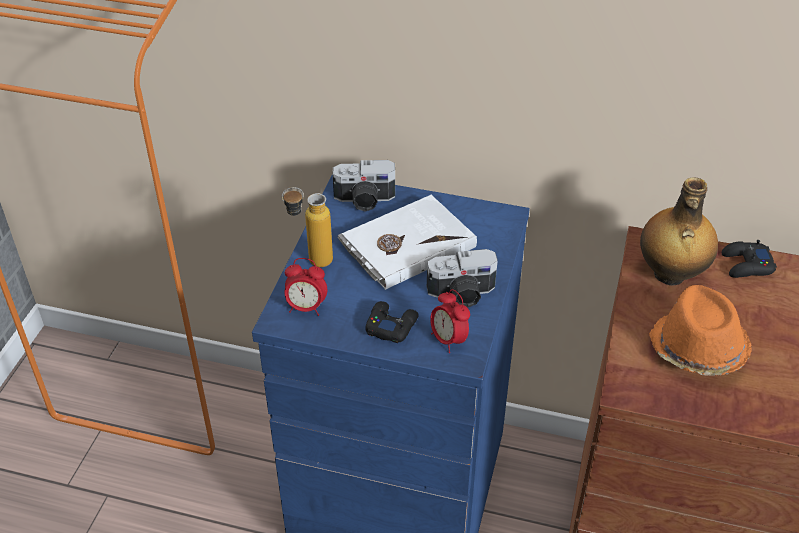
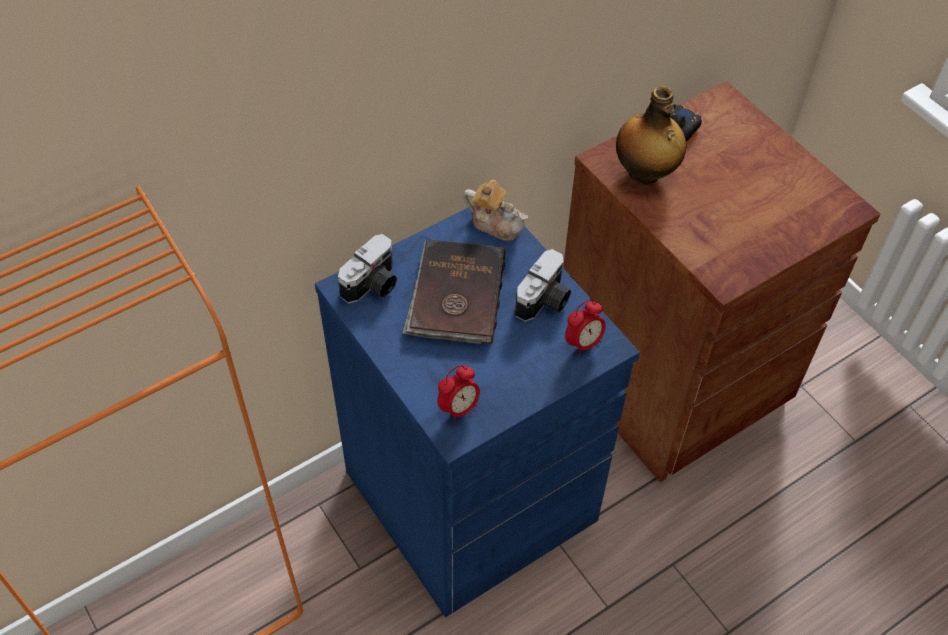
camera: 50 degrees left, 10 degrees up
bottle [282,187,333,267] -> none
white book [337,195,477,290] -> brown book [403,239,506,344]
black game controller [365,301,419,343] -> none
alarm clock [430,289,470,353] -> alarm clock turned 45 degrees counterclockwise [565,300,606,357]
orange hat [649,285,752,376] -> none
none -> teapot [463,180,528,241]

